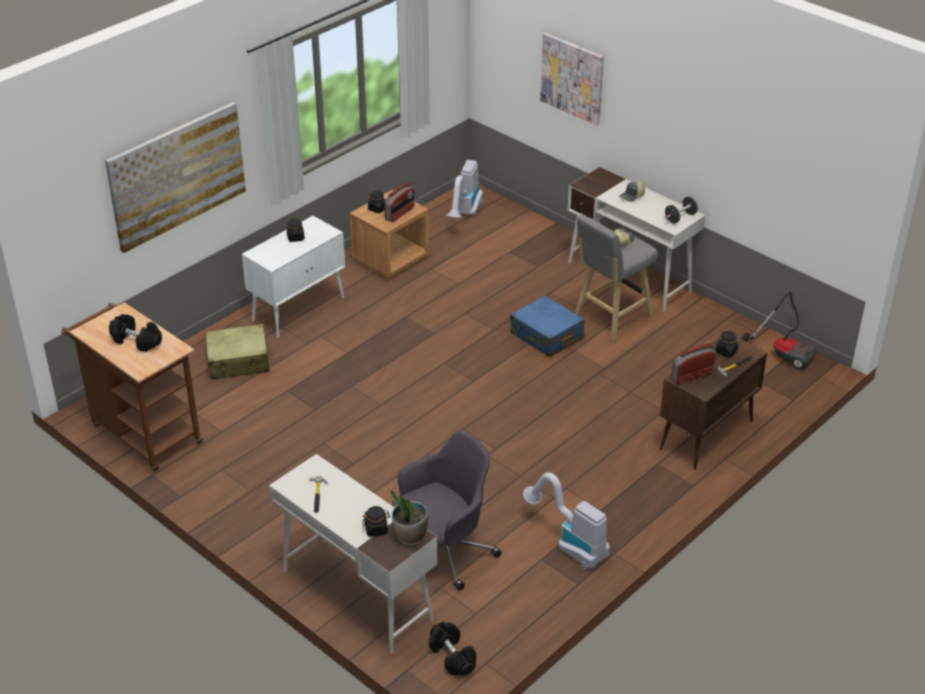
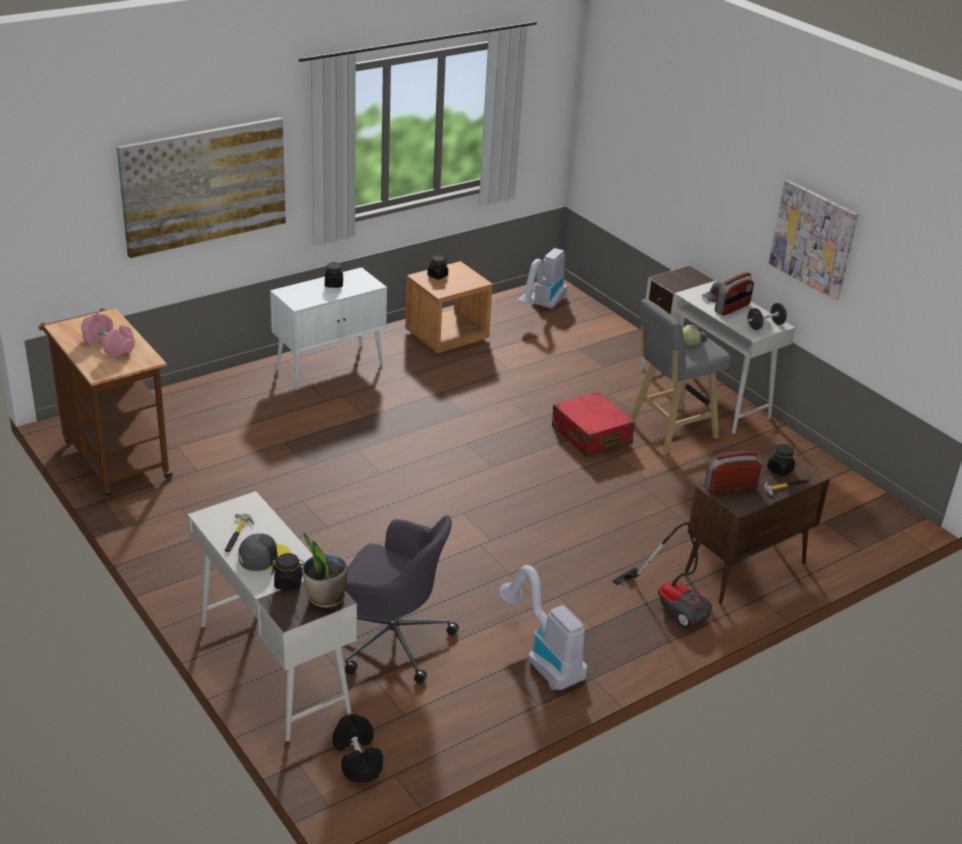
camera: 10 degrees right, 5 degrees down
black dumbbell [109,314,162,352] -> pink dumbbell [81,313,135,357]
beige suitcase [205,324,273,380] -> none
radio [384,182,414,222] -> radio moved to [715,272,754,316]
grey office chair [392,431,502,591] -> grey office chair turned 45 degrees clockwise [345,515,459,684]
blue suitcase [510,295,585,357] -> red suitcase [552,392,635,457]
picture [540,33,604,125] -> picture moved to [769,180,858,300]
vacuum cleaner [740,292,816,370] -> vacuum cleaner moved to [612,522,712,630]
none -> grey cap [239,533,291,571]

